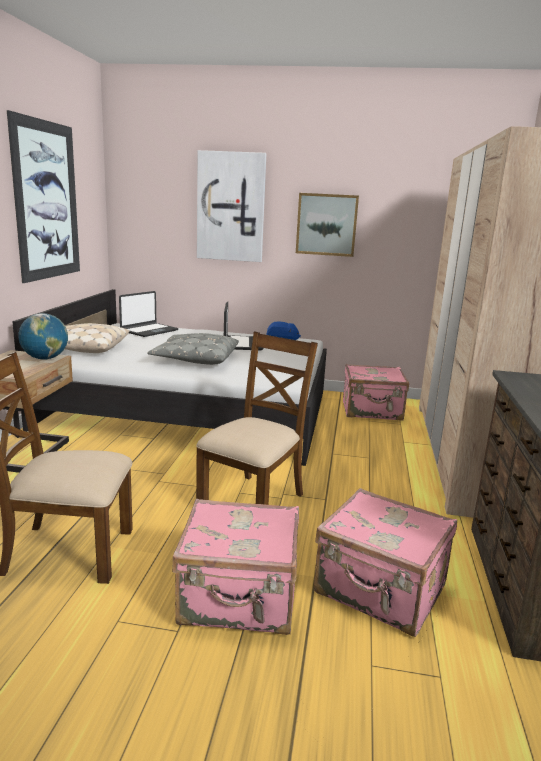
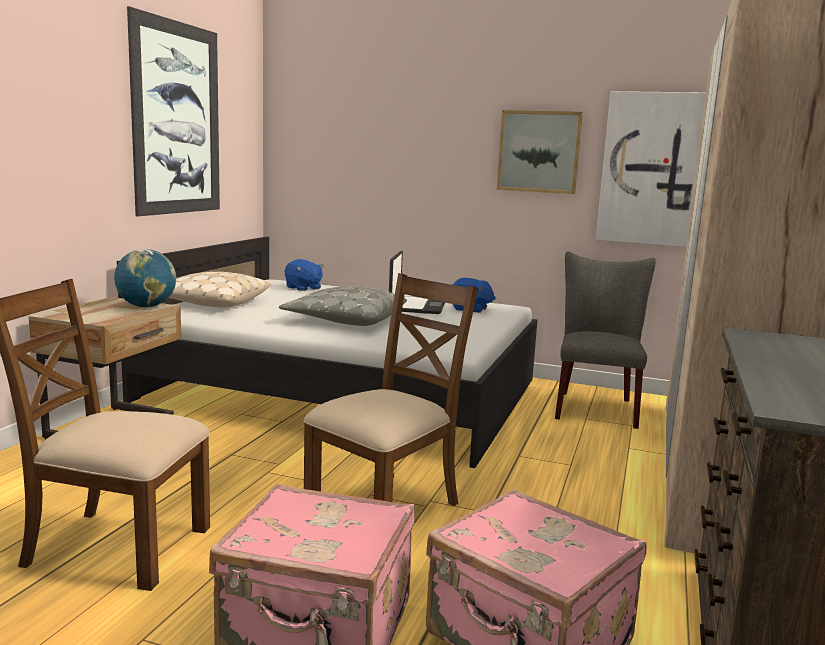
camera: 10 degrees right, 5 degrees down
laptop [119,291,179,337] -> blue plush toy [285,259,324,291]
picture [197,150,266,262] -> picture moved to [596,91,706,247]
pink suitcase [343,364,409,421] -> grey chair [555,251,656,429]

